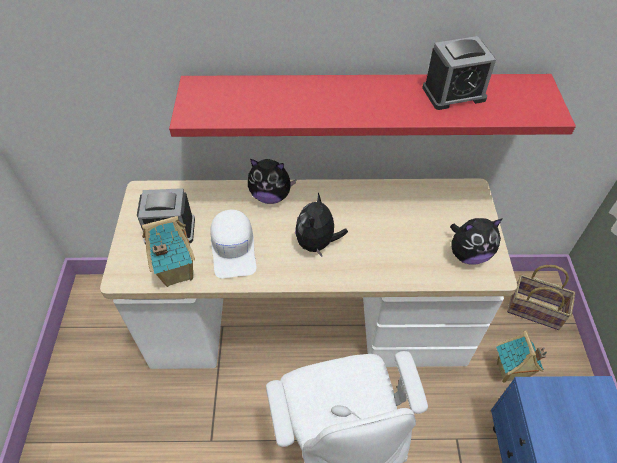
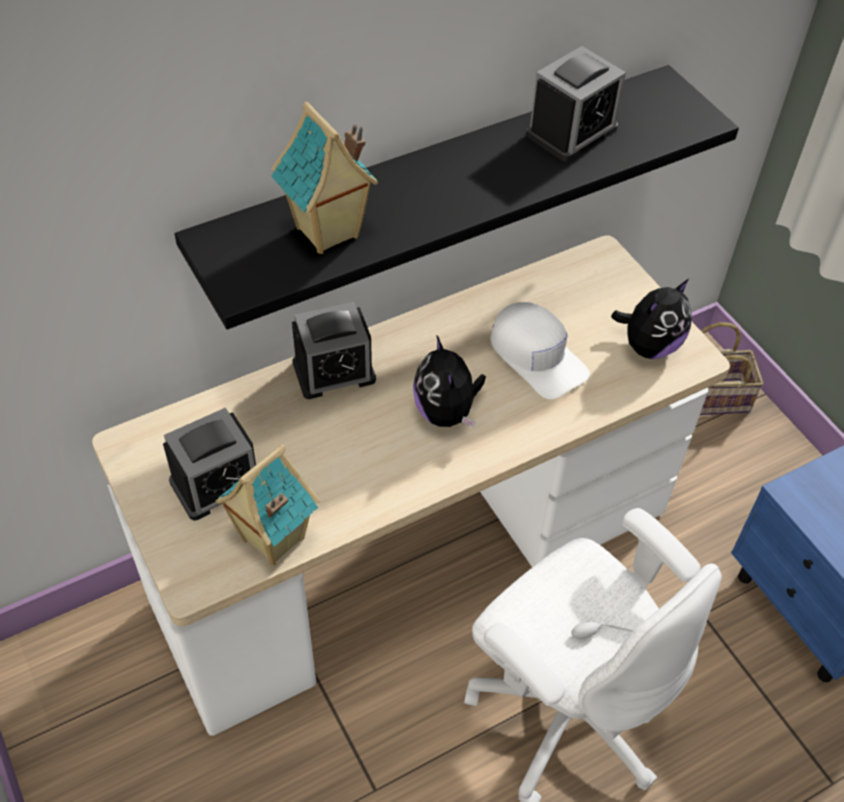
camera: 30 degrees left, 0 degrees up
red shelf [169,74,576,137] -> black shelf [175,65,739,329]
white cap [210,210,256,278] -> white cap moved to [491,302,590,399]
plush toy [248,158,297,204] -> alarm clock [292,302,376,399]
toy house [496,330,547,383] -> toy house moved to [271,102,378,254]

